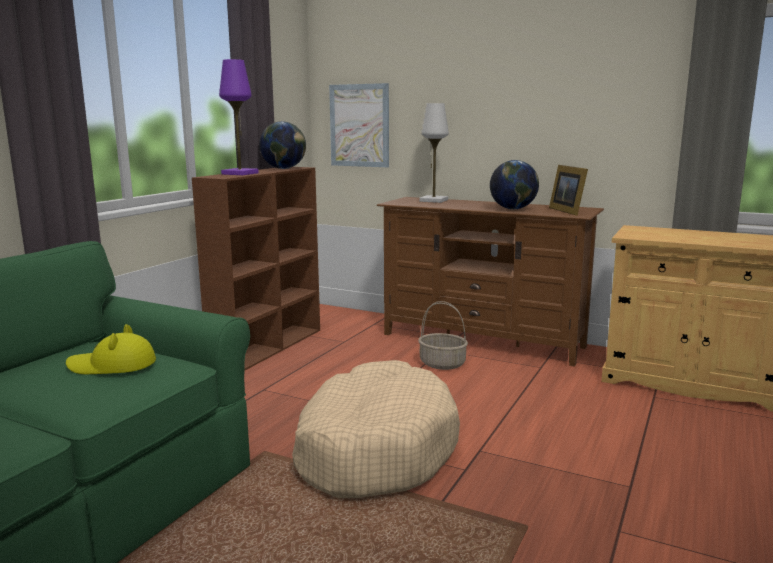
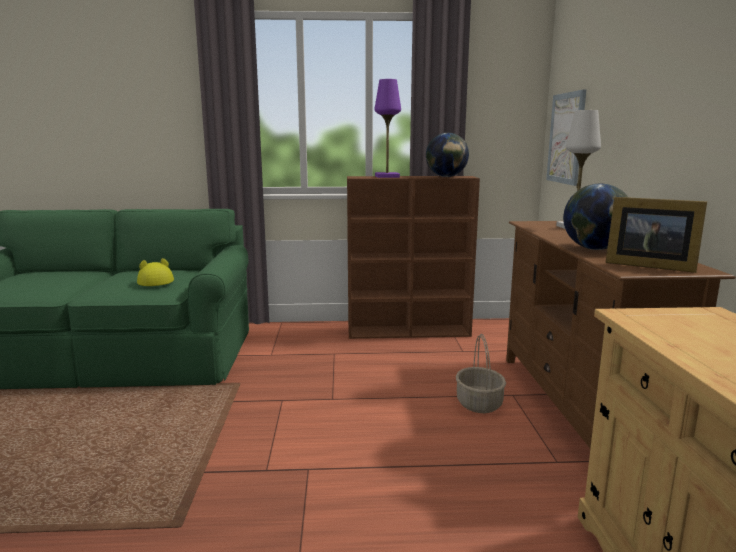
camera: 60 degrees right, 0 degrees up
beige dog bed [292,360,460,498] -> none
picture frame [549,165,588,216] -> picture frame turned 105 degrees counterclockwise [605,197,707,273]

